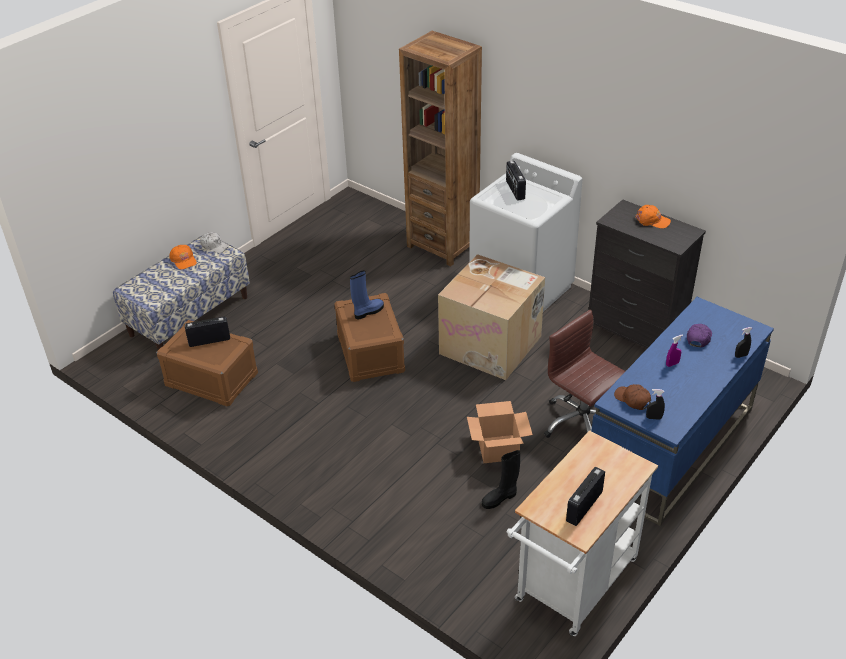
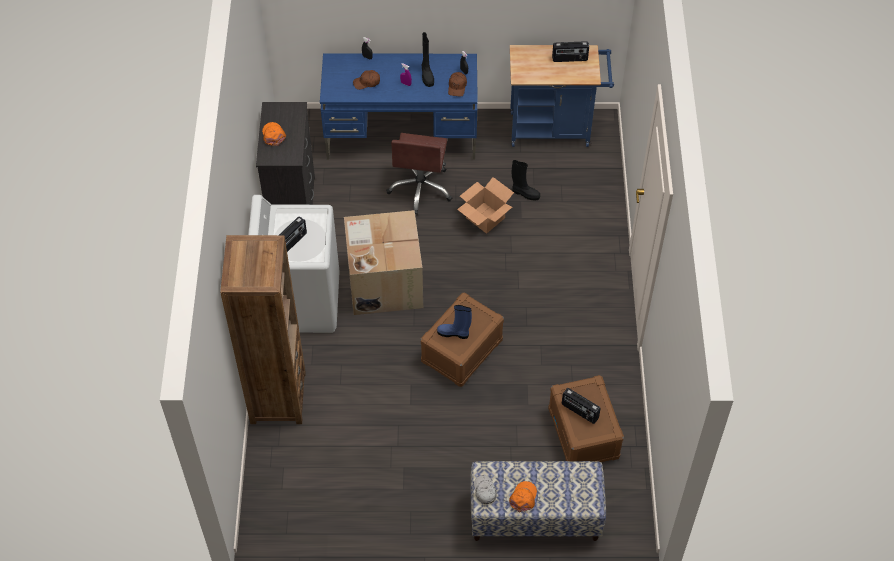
camera: 130 degrees left, 15 degrees up
white cart [507,430,658,636] -> blue cart [510,45,614,147]
purple cap [687,324,712,347] -> brown cap [353,70,380,90]
none -> black boot [422,32,434,87]

